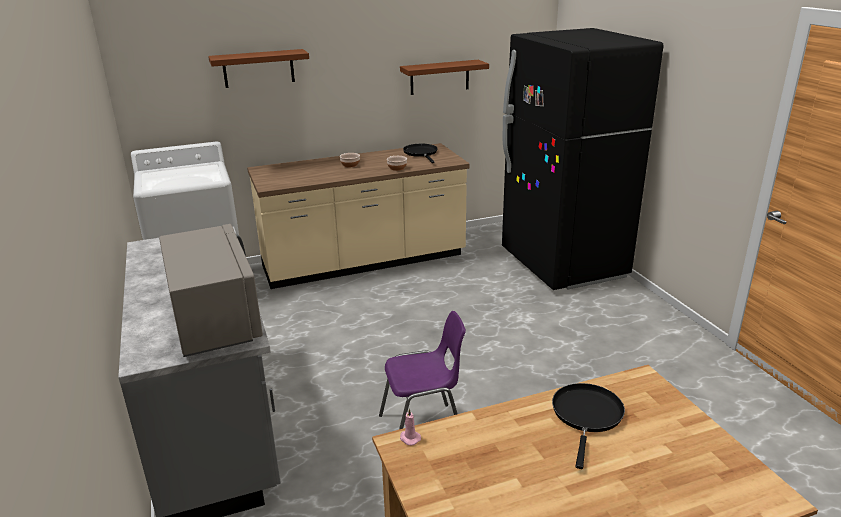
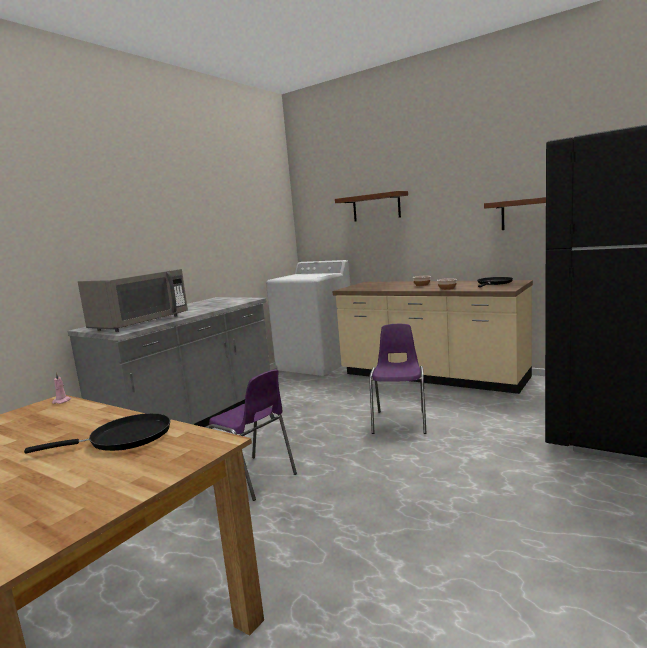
camera: 55 degrees right, 15 degrees down
none -> purple chair [369,324,426,434]

